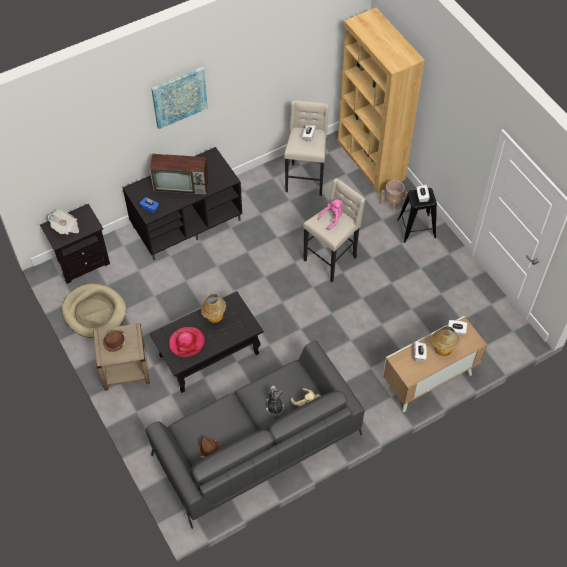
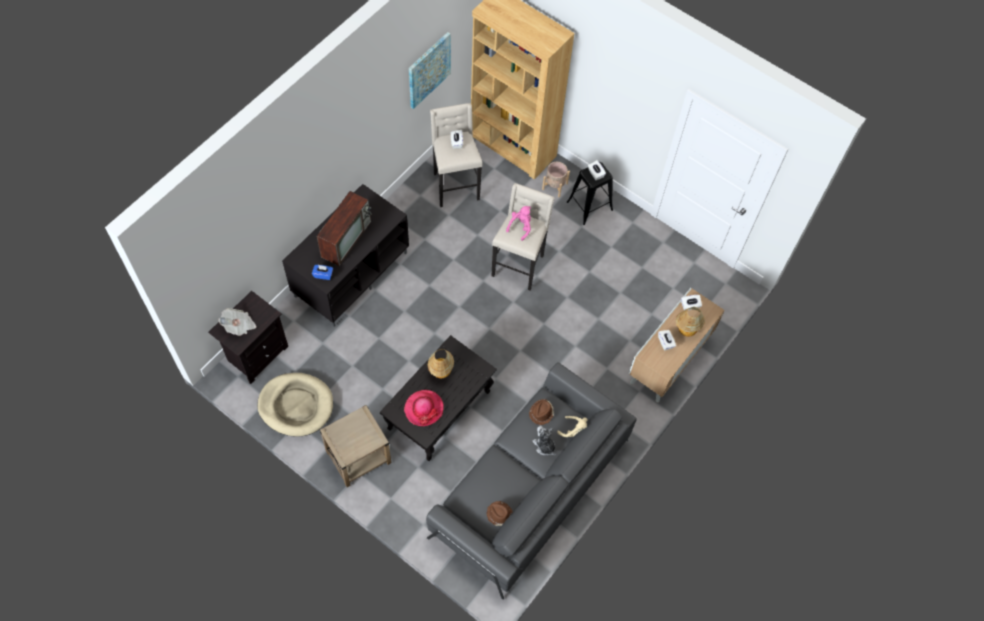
camera: 25 degrees left, 5 degrees up
brown hat [103,330,126,352] -> brown hat moved to [529,399,554,425]
television [150,154,208,195] -> television turned 45 degrees counterclockwise [317,191,372,266]
picture [151,67,208,129] -> picture moved to [409,32,451,109]

